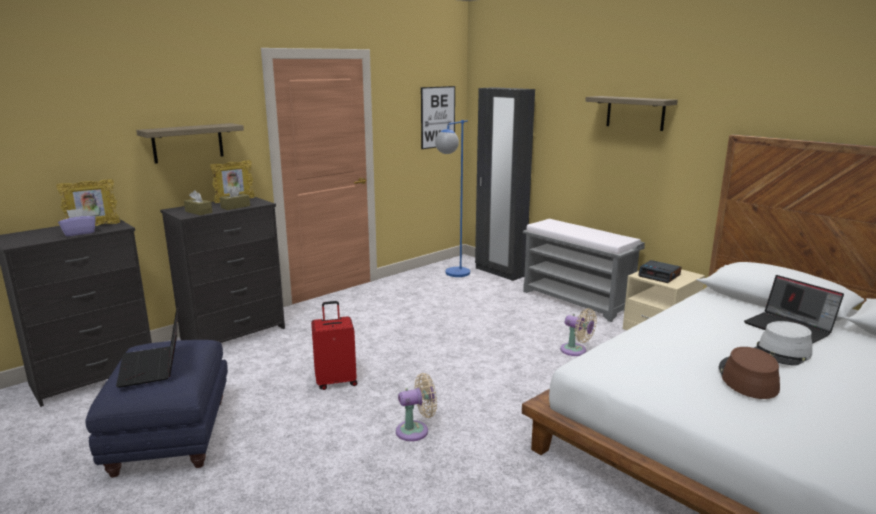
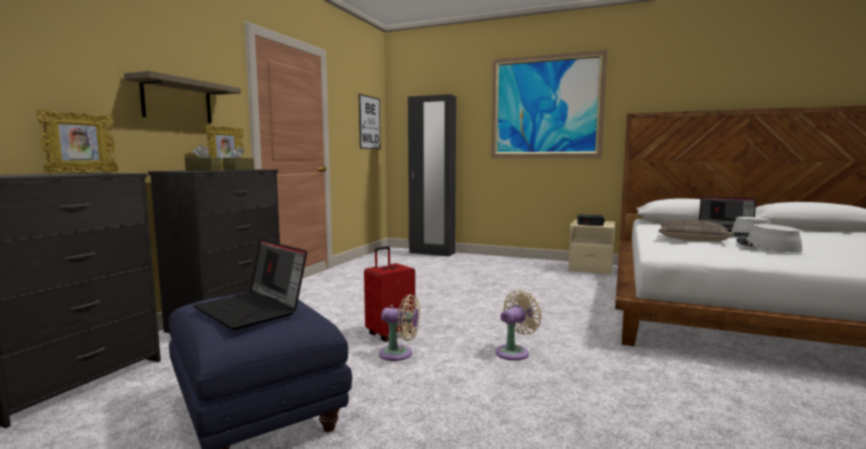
camera: 25 degrees left, 10 degrees down
purple tissue box [58,208,96,237] -> none
blue floor lamp [435,120,470,277] -> none
grey bench [523,219,645,322] -> none
beige fan [560,308,597,356] -> beige fan moved to [379,294,420,361]
shelf [585,96,678,131] -> picture [491,50,608,159]
brown hat [719,347,780,399] -> grey hat [736,224,802,252]
none -> pillow [658,220,733,241]

